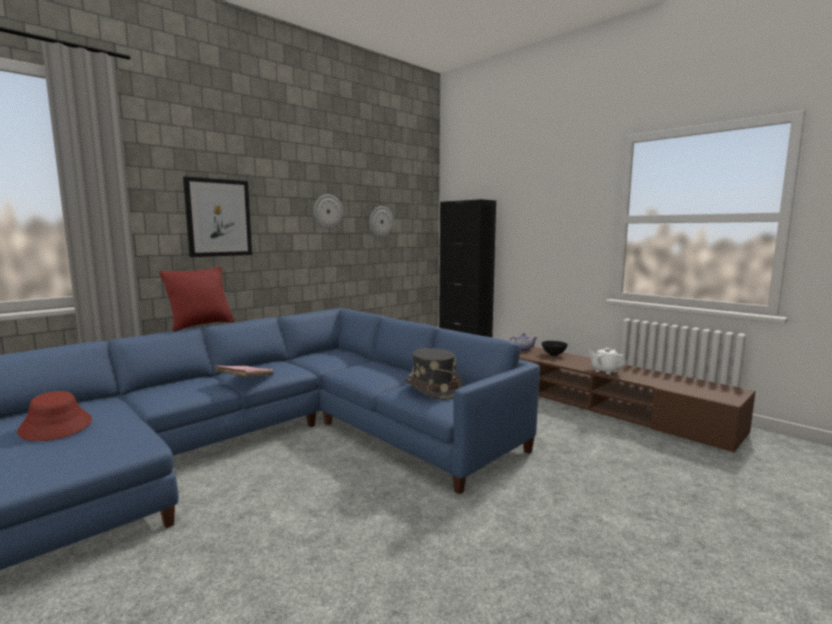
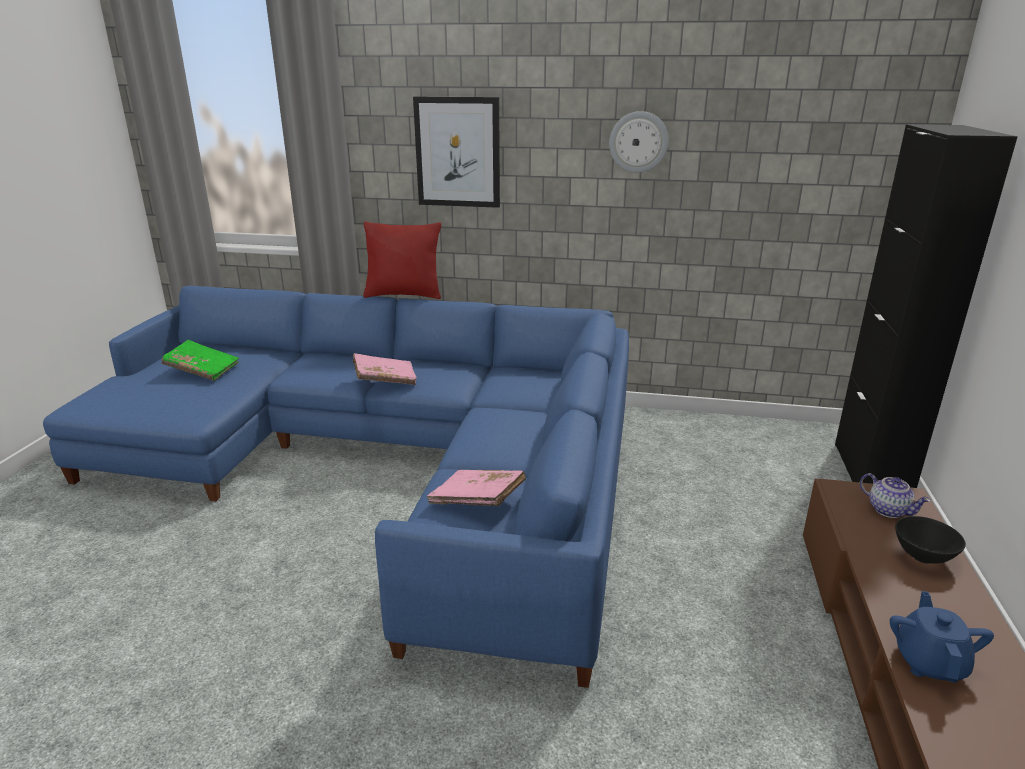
camera: 55 degrees right, 15 degrees up
red hat [17,391,92,441] -> green book [162,340,239,381]
wall clock [370,206,394,238] -> none
grey hat [405,348,462,400] -> pink book [427,470,526,506]
white teapot [588,348,626,375] -> blue teapot [890,591,994,683]

